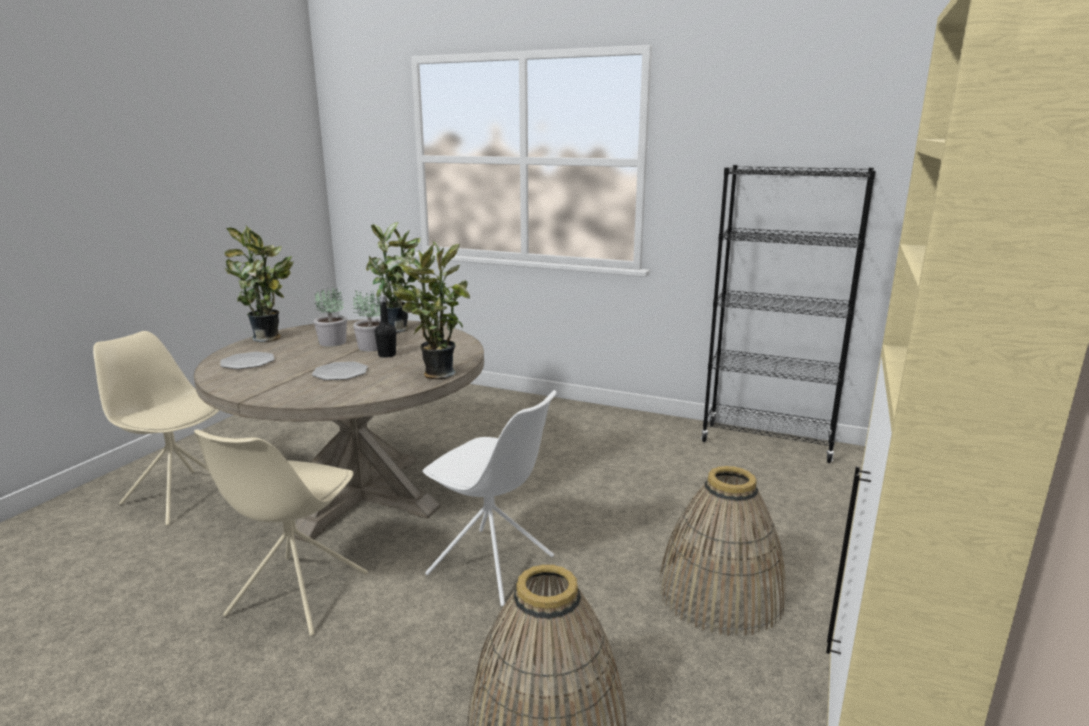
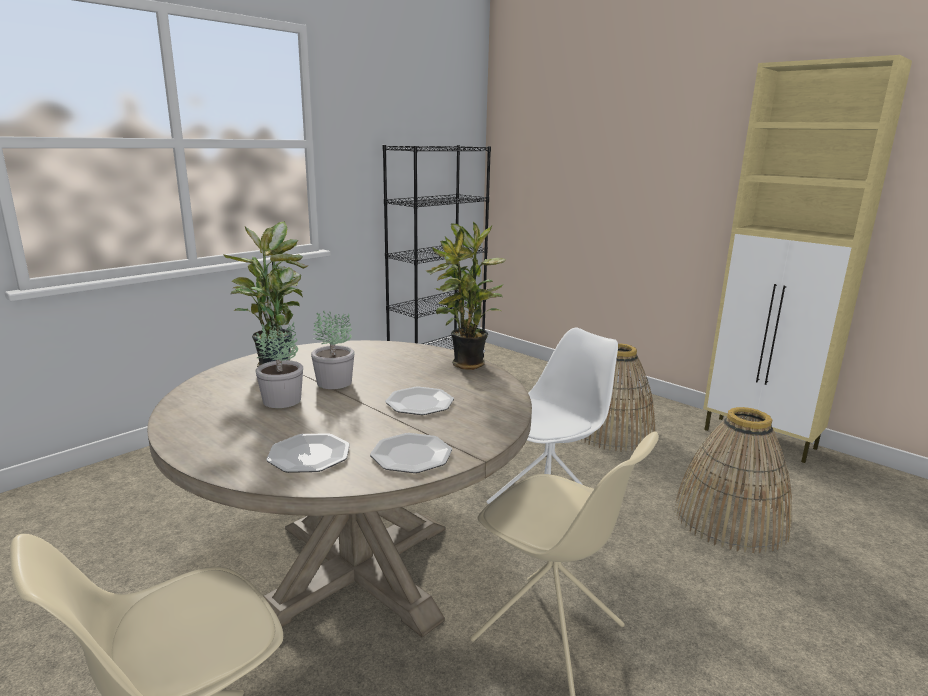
camera: 70 degrees left, 0 degrees up
potted plant [224,226,293,342] -> none
black bottle [375,295,396,358] -> none
none -> plate [370,433,452,473]

